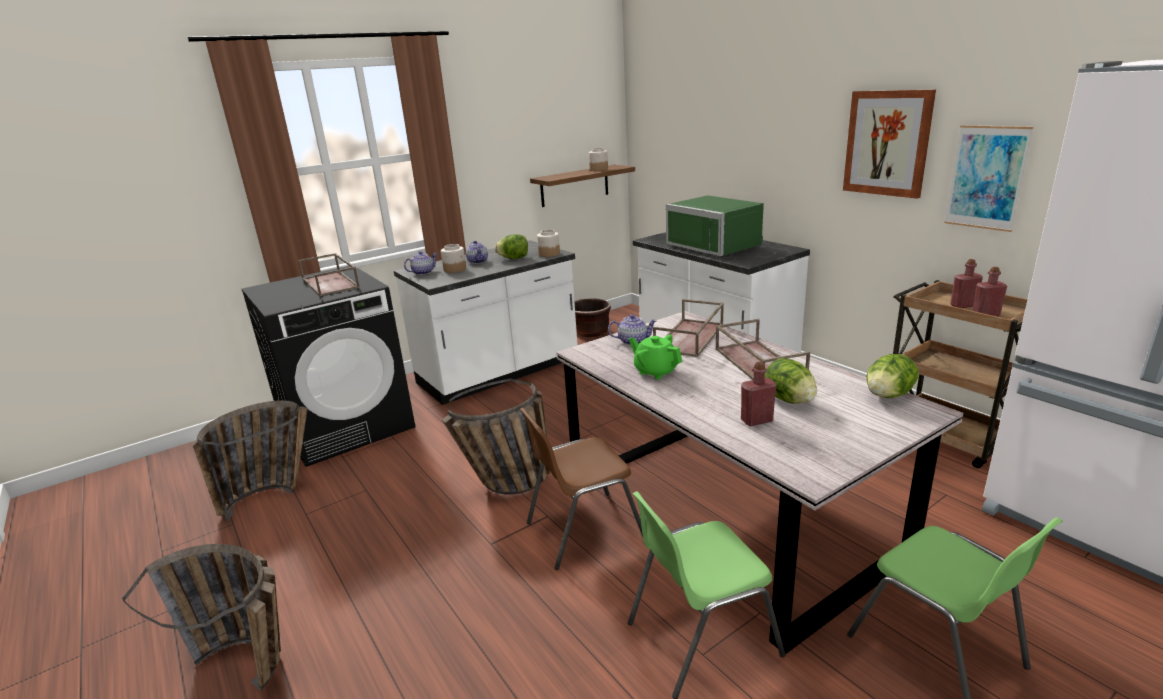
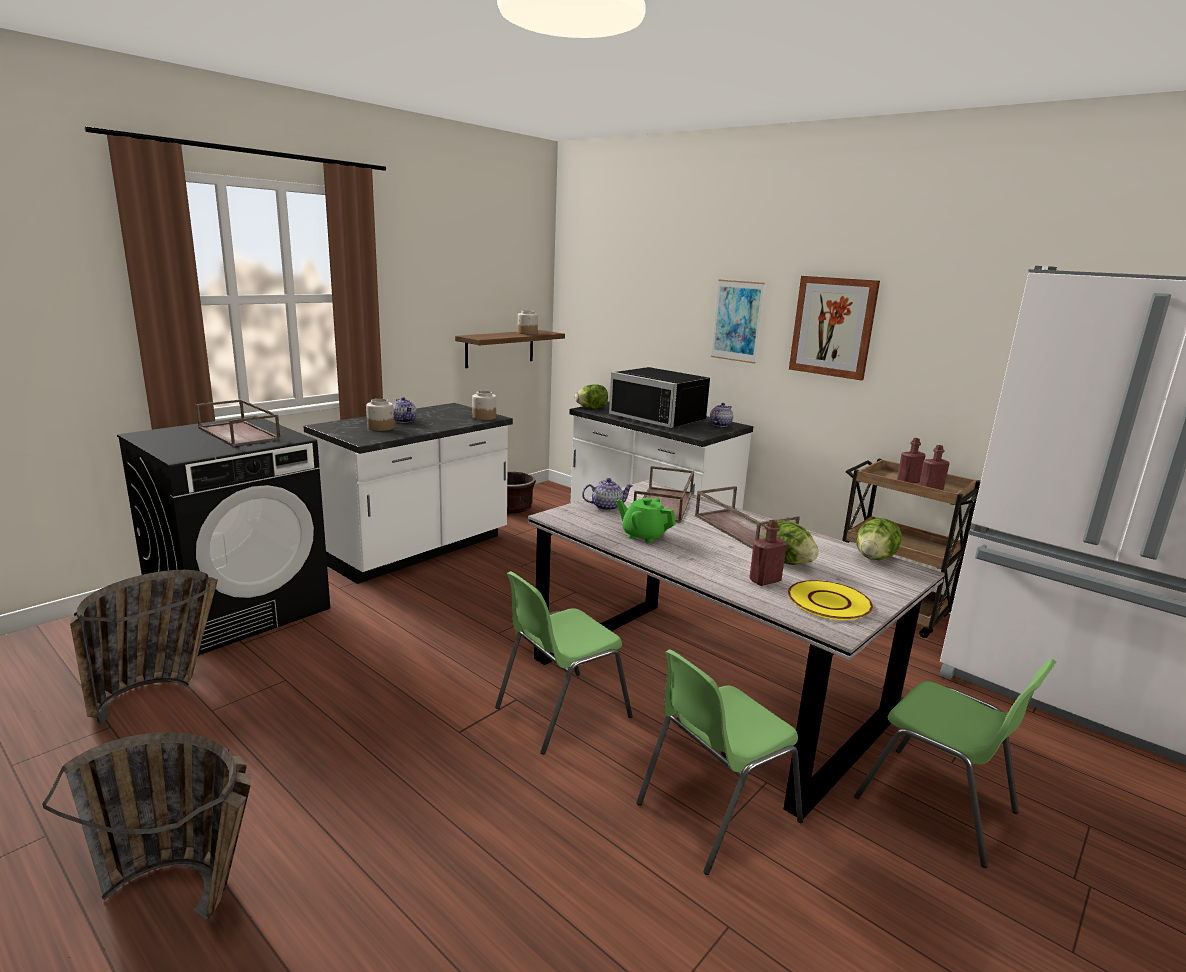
camera: 15 degrees left, 5 degrees down
teapot [404,251,438,275] -> teapot moved to [710,403,733,427]
basket [442,378,550,495] -> none
lettuce [495,234,528,259] -> lettuce moved to [575,384,608,409]
brown chair [520,407,643,570] -> green chair [495,571,633,755]
green microwave [666,195,764,256] -> black microwave [609,367,710,428]
picture [945,125,1034,232] -> picture moved to [711,279,765,364]
none -> yellow plate [788,580,873,620]

